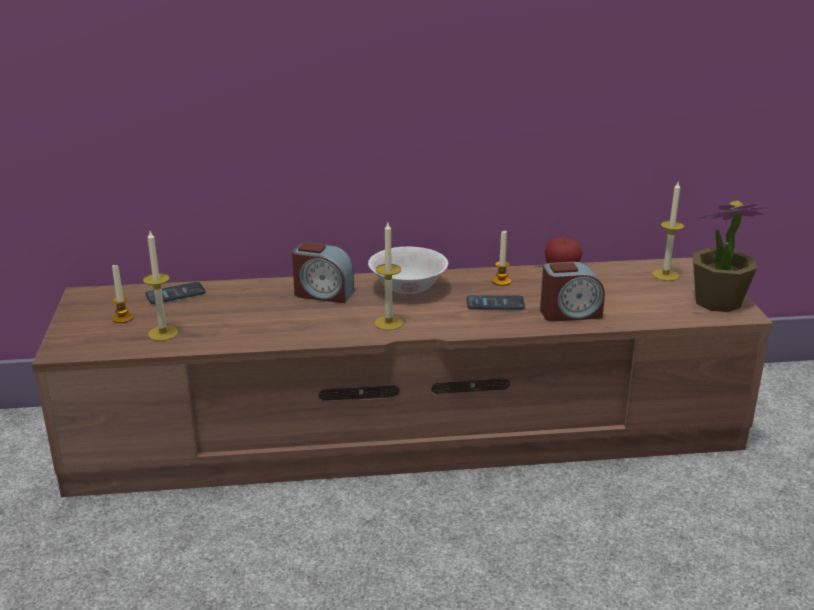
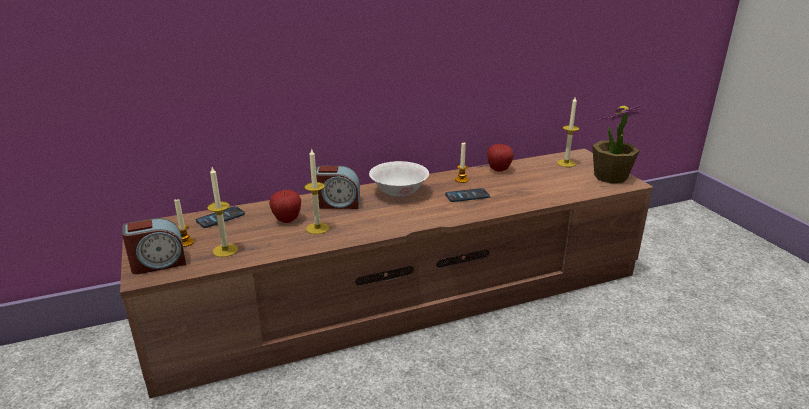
camera: 15 degrees left, 0 degrees up
candle [374,222,403,330] -> candle moved to [304,149,329,234]
alarm clock [540,262,605,321] -> alarm clock moved to [122,218,186,274]
none -> apple [269,190,301,223]

